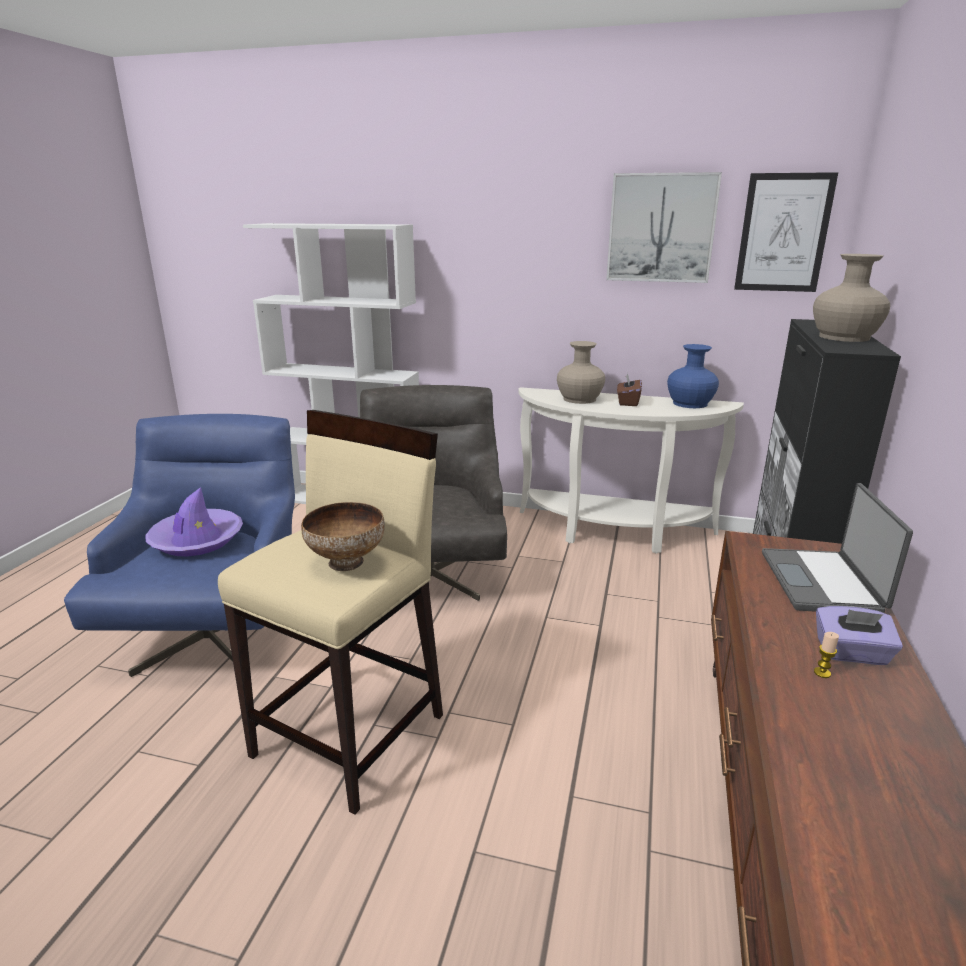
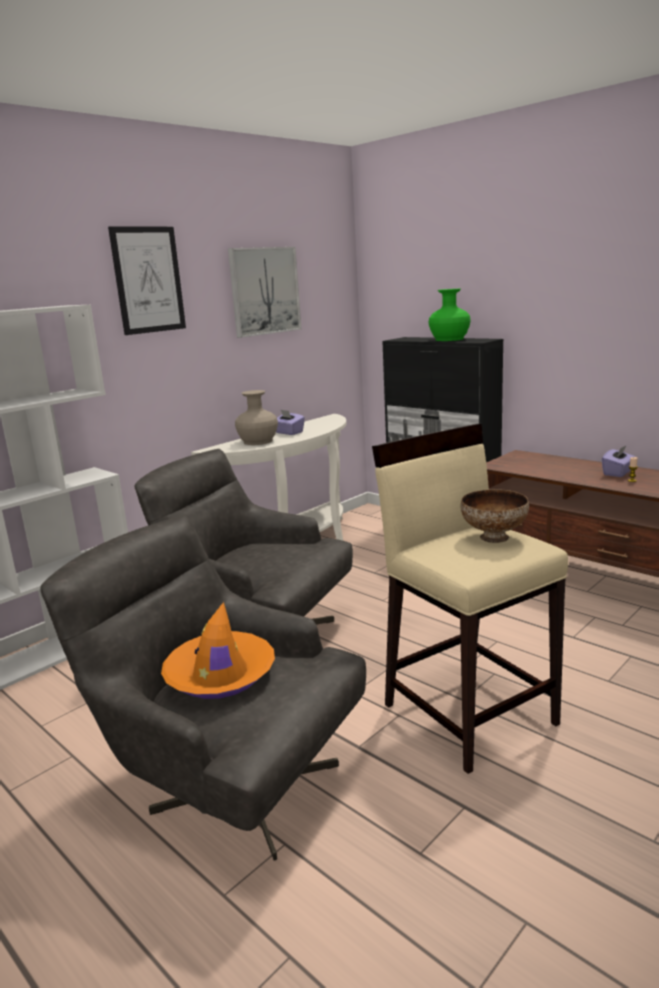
camera: 60 degrees left, 5 degrees down
blue armchair [64,414,295,677] -> grey armchair [40,515,366,861]
purple hat [145,487,243,556] -> orange hat [161,602,275,699]
brown tissue box [617,373,642,406] -> purple tissue box [276,409,305,435]
blue vase [667,344,719,408] -> none
picture [734,172,838,292] -> picture moved to [108,226,186,335]
laptop [762,483,913,613] -> none
beige vase [813,254,890,342] -> green vase [429,289,471,341]

